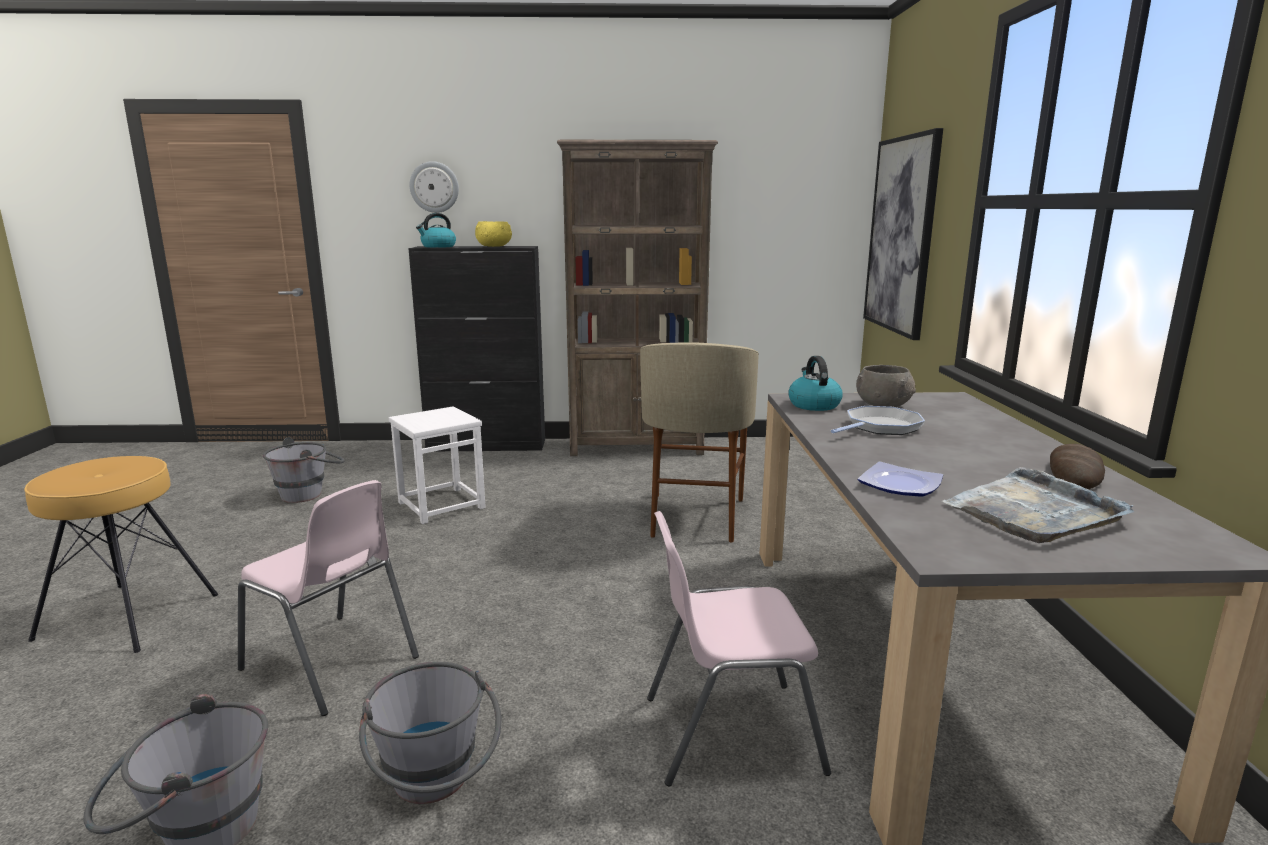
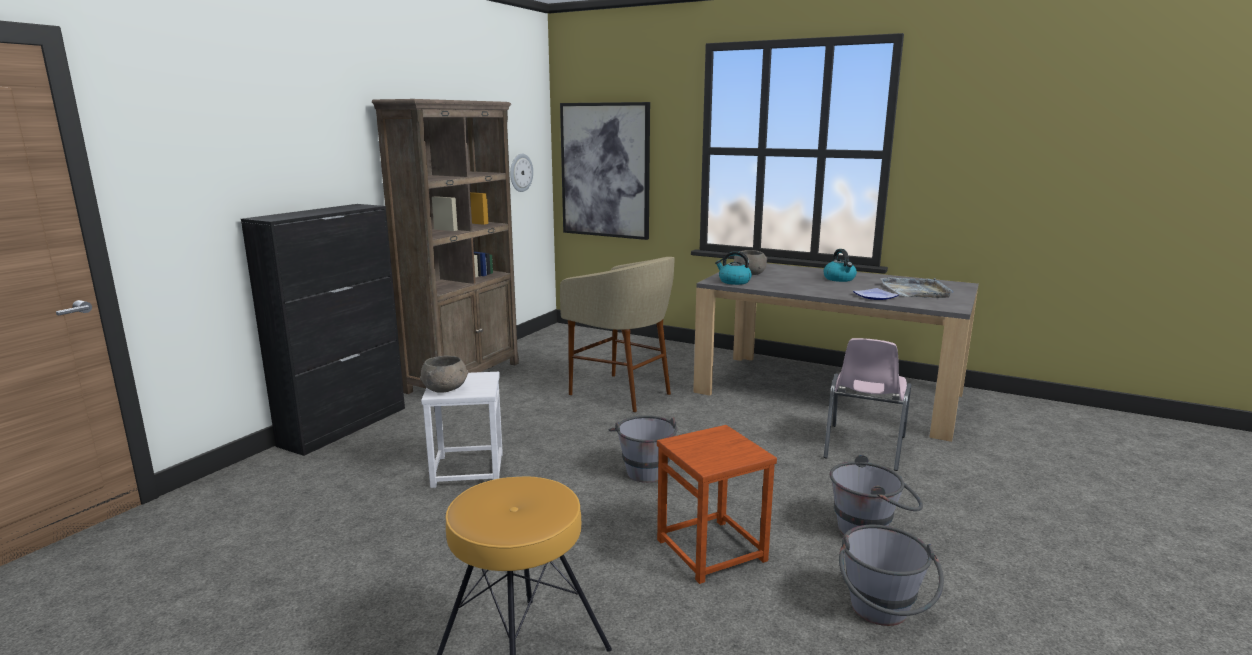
camera: 60 degrees left, 0 degrees up
pink chair [238,480,419,716] -> brown stool [657,425,777,584]
grey bucket [263,438,345,503] -> grey bucket moved to [609,415,678,483]
wall clock [410,161,459,213] -> wall clock moved to [510,154,533,192]
kettle [416,213,456,248] -> kettle moved to [823,249,857,282]
yellow bowl [475,221,512,247] -> none
frying pan [831,406,925,435] -> none
bread [1050,444,1105,489] -> none
none -> grey bowl [420,356,468,393]

